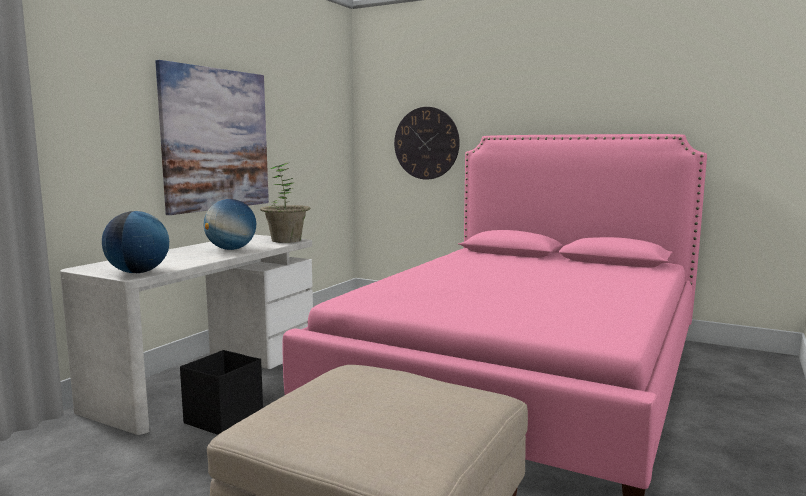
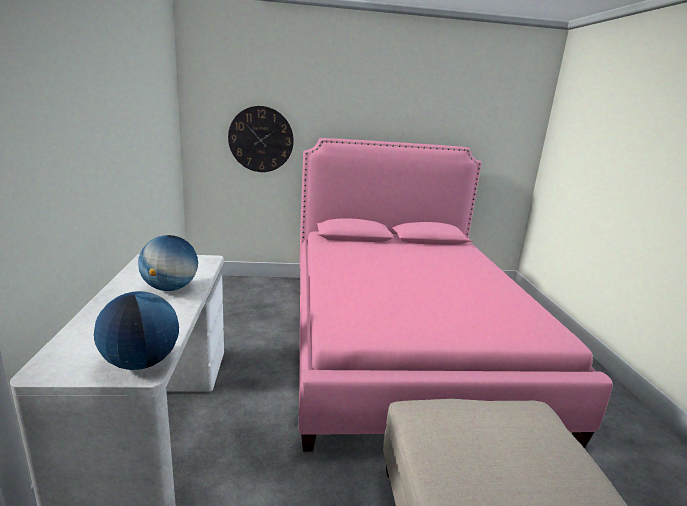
camera: 35 degrees left, 10 degrees up
picture [155,60,269,215] -> none
black storage box [180,350,263,435] -> none
potted plant [260,163,310,243] -> none

